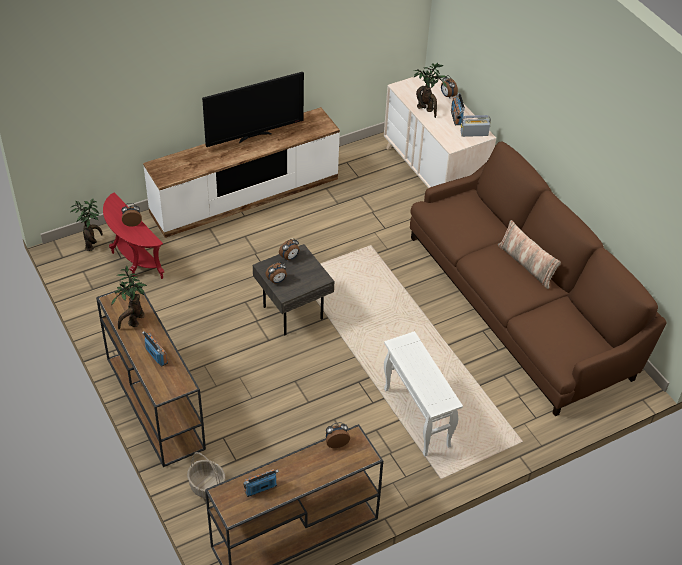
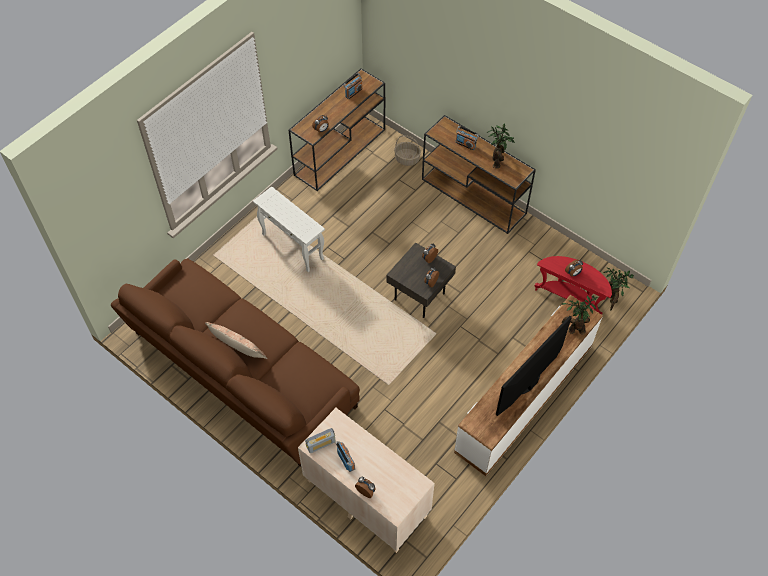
camera: 160 degrees right, 10 degrees up
potted plant [413,63,447,118] -> potted plant moved to [561,296,597,335]

